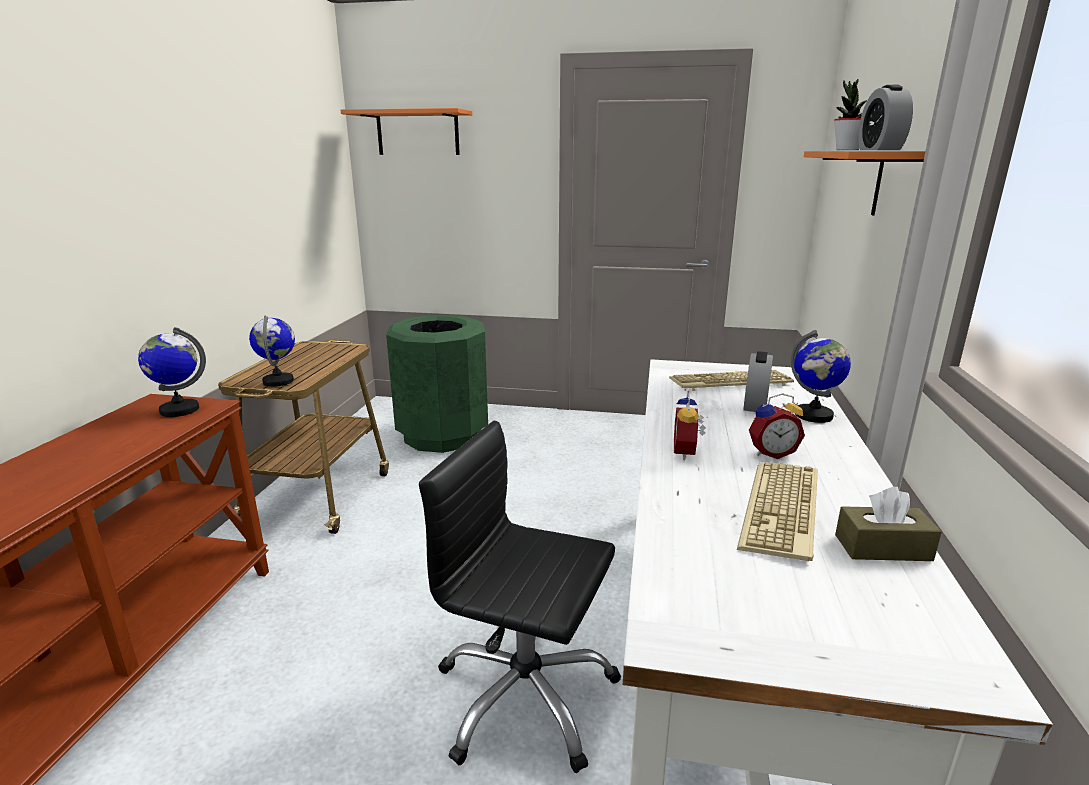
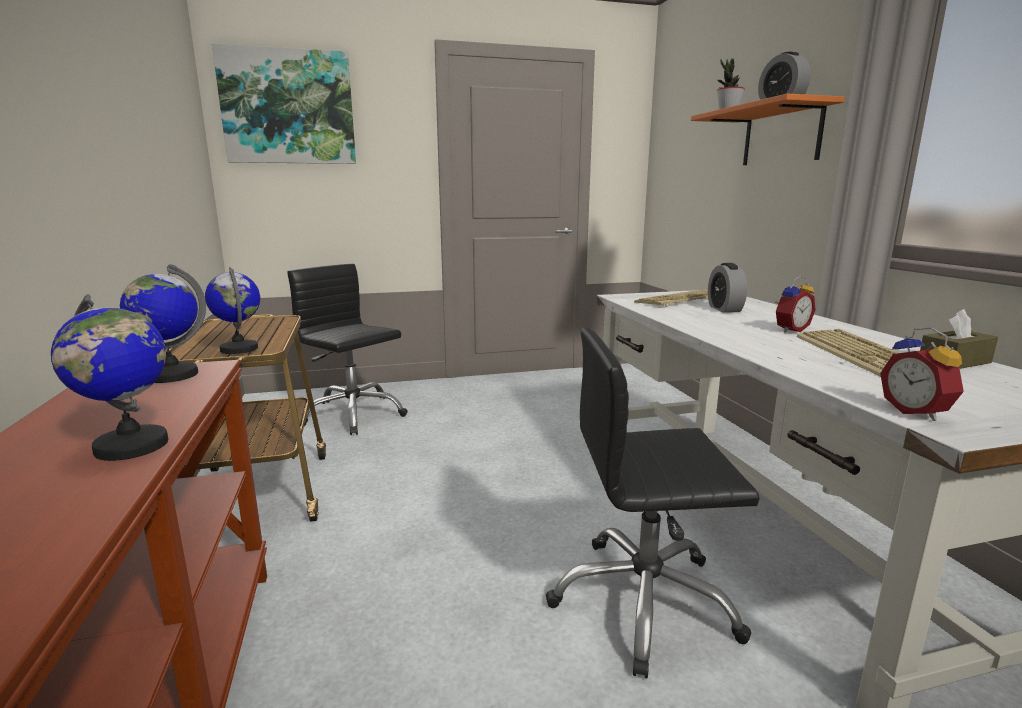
camera: 25 degrees left, 5 degrees down
orange shelf [341,108,472,155] -> picture [212,43,356,164]
green trash can [386,315,488,453] -> black office chair [287,264,408,435]
alarm clock [674,391,706,460] -> alarm clock moved to [880,327,964,421]
globe [791,330,851,423] -> globe moved to [51,294,168,461]

